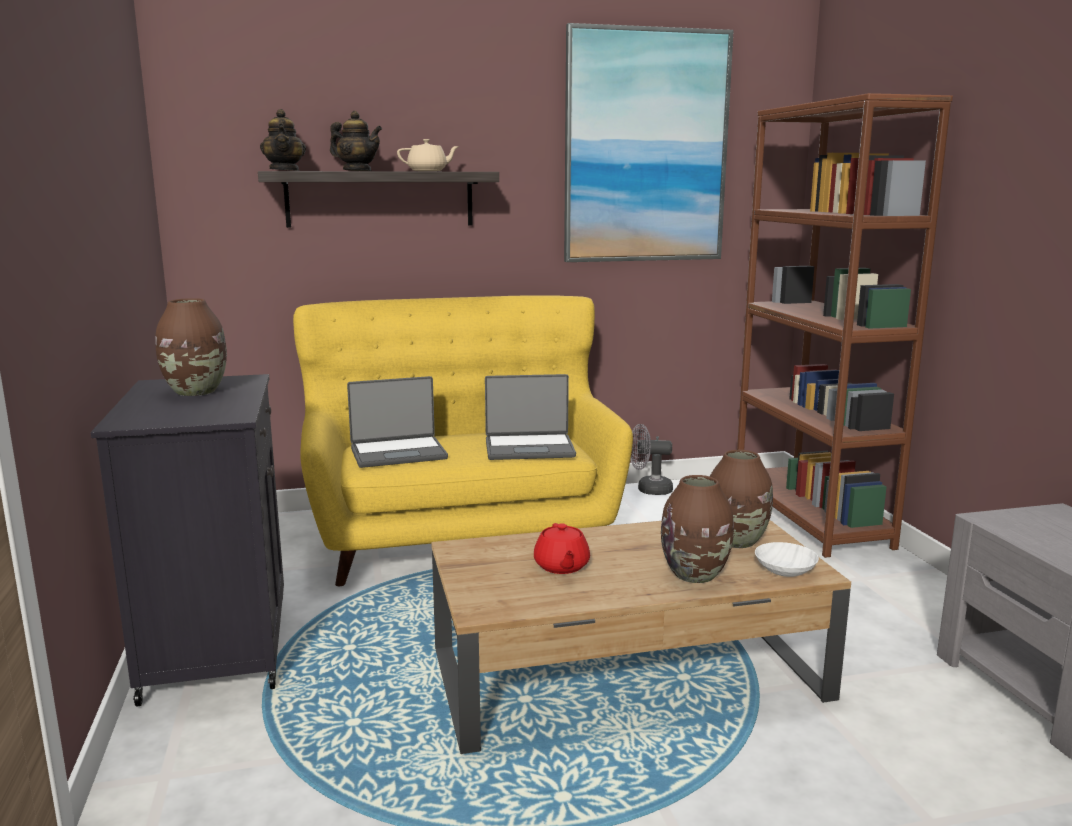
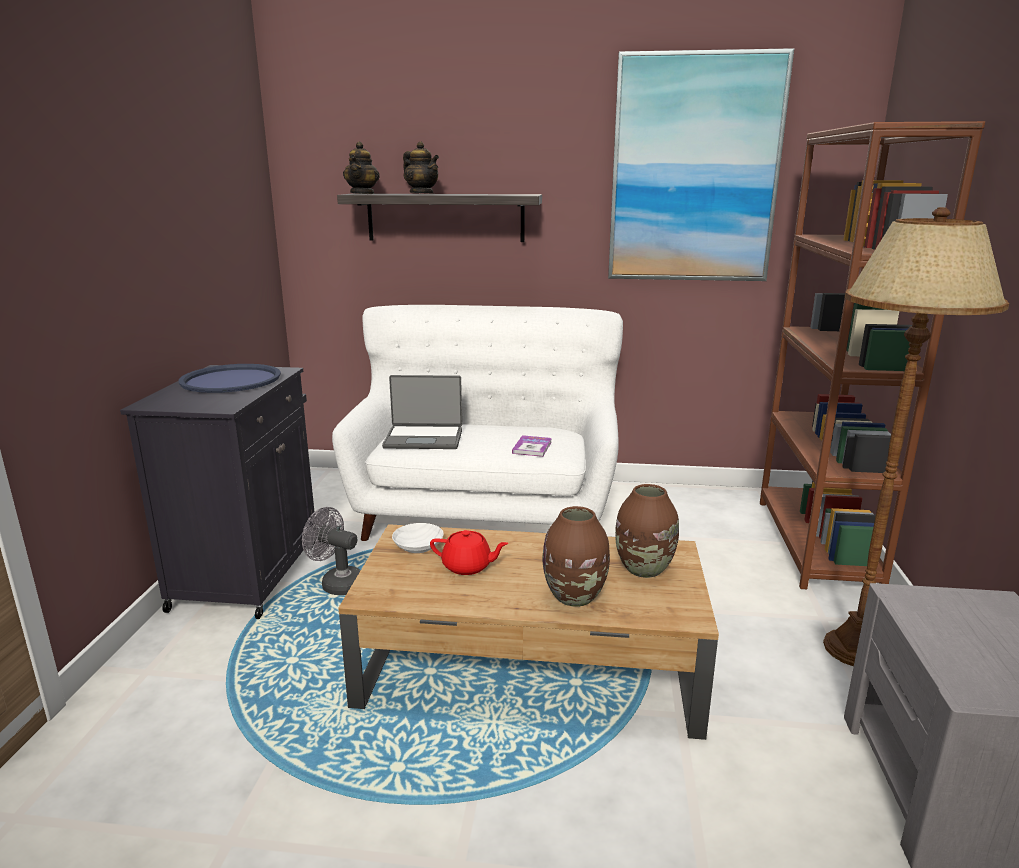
camera: 20 degrees right, 5 degrees up
brown vase [156,298,227,396] -> blue tray [179,364,281,393]
yellow sofa [293,295,633,586] -> white sofa [332,305,623,541]
beige teapot [397,139,460,171] -> none
laptop [485,374,576,460] -> book [512,435,552,457]
red teapot [534,523,590,574] -> red teapot turned 90 degrees counterclockwise [430,530,508,575]
grey fan [630,424,673,495] -> grey fan moved to [302,507,361,595]
white bowl [755,542,819,577] -> white bowl moved to [392,523,444,553]
none -> brown floor lamp [823,207,1009,666]

